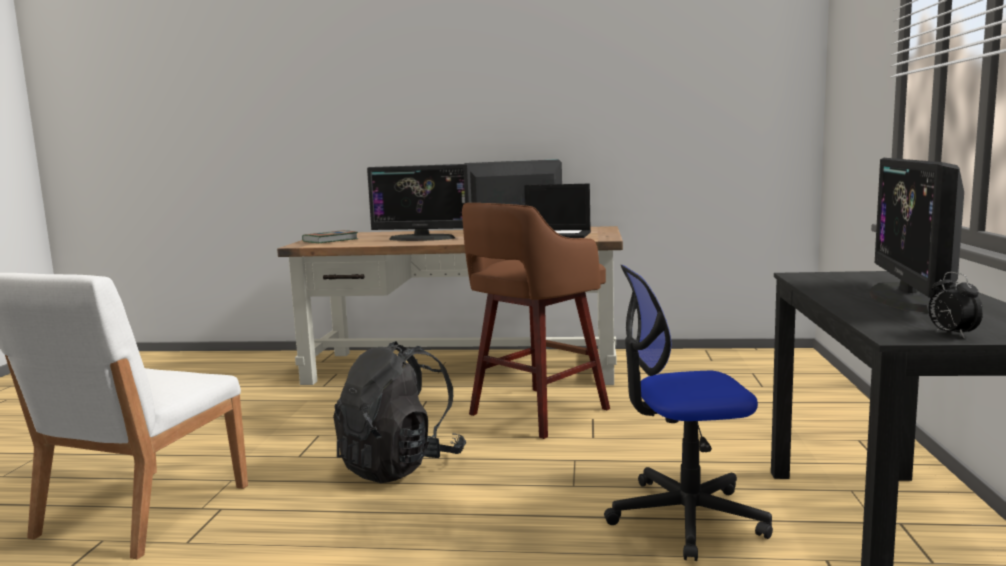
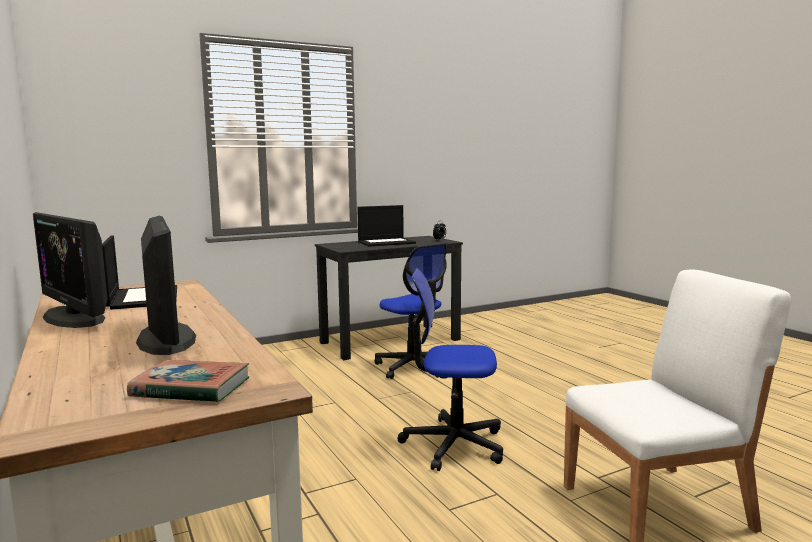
camera: 125 degrees left, 0 degrees up
black backpack [333,341,466,483] -> office chair [397,268,503,471]
brown stool [462,203,610,439] -> none
monitor [869,158,964,313] -> laptop [357,205,416,247]

